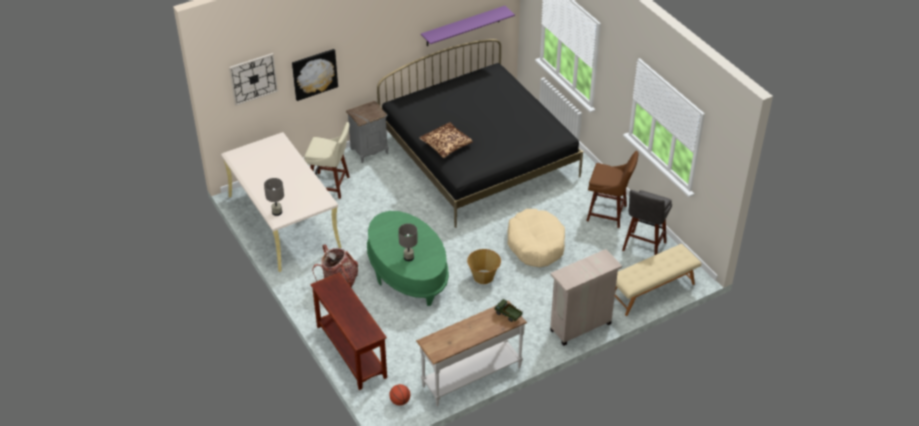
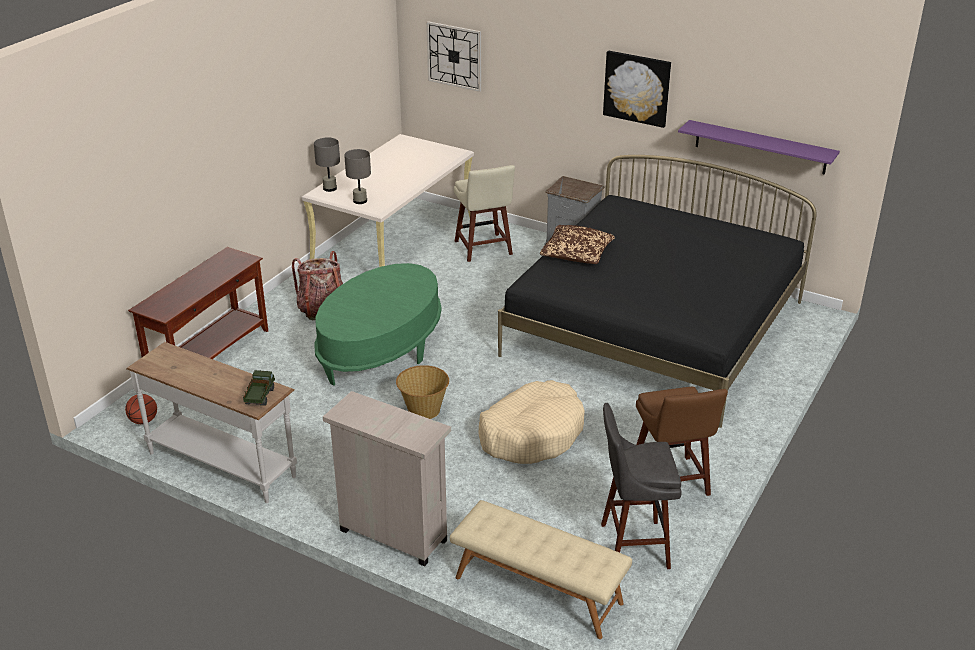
camera: 60 degrees right, 10 degrees down
picture [292,49,338,101] -> picture moved to [603,51,671,128]
grey table lamp [398,223,418,261] -> grey table lamp moved to [344,149,371,204]

